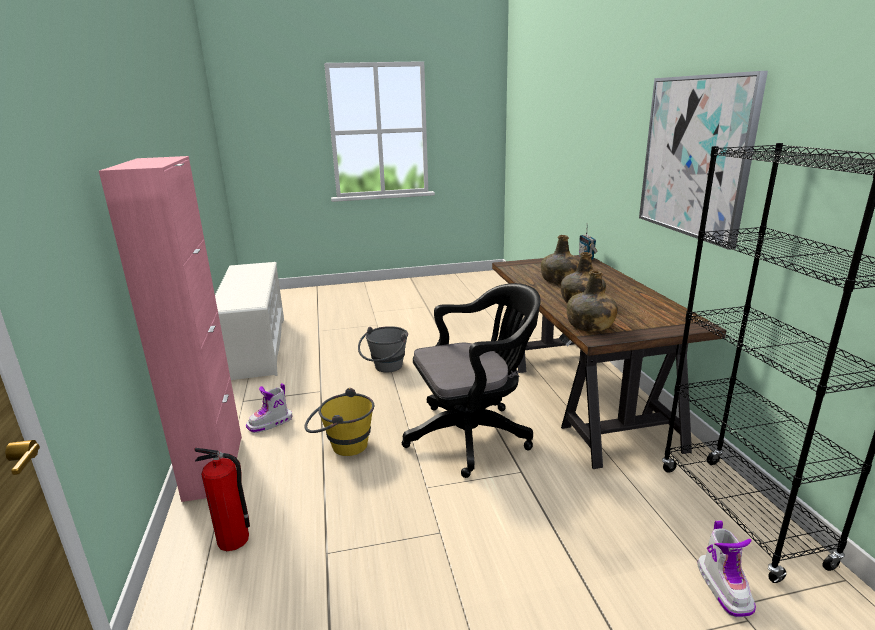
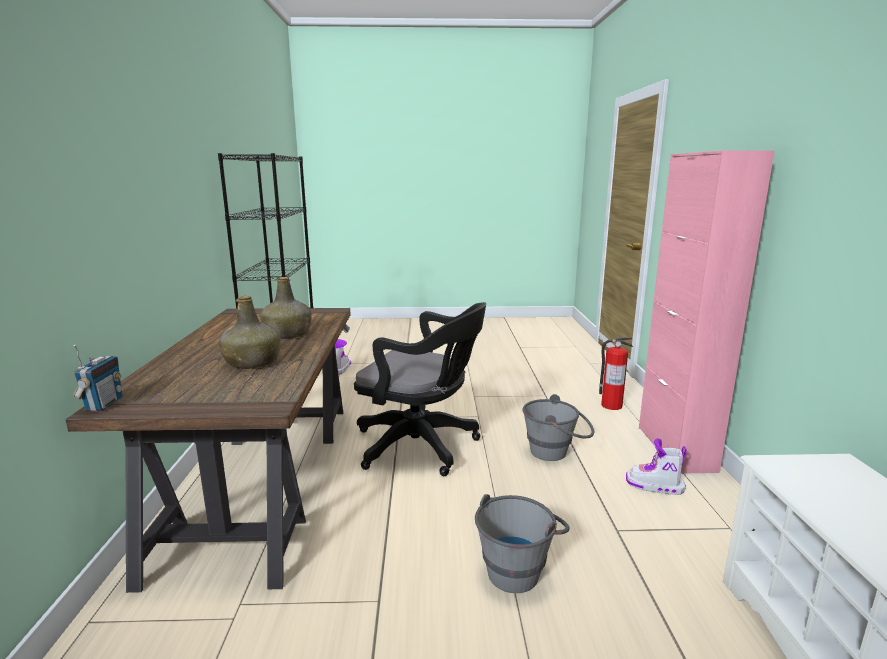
camera: 170 degrees left, 5 degrees down
boot [246,383,292,433] -> boot turned 135 degrees counterclockwise [626,438,687,495]
yellow bucket [304,388,374,456] -> grey bucket [522,394,594,461]
black office chair [402,283,541,478] -> black office chair turned 150 degrees counterclockwise [354,302,486,476]
green bottle [567,270,618,332] -> none
picture [639,71,768,250] -> none

